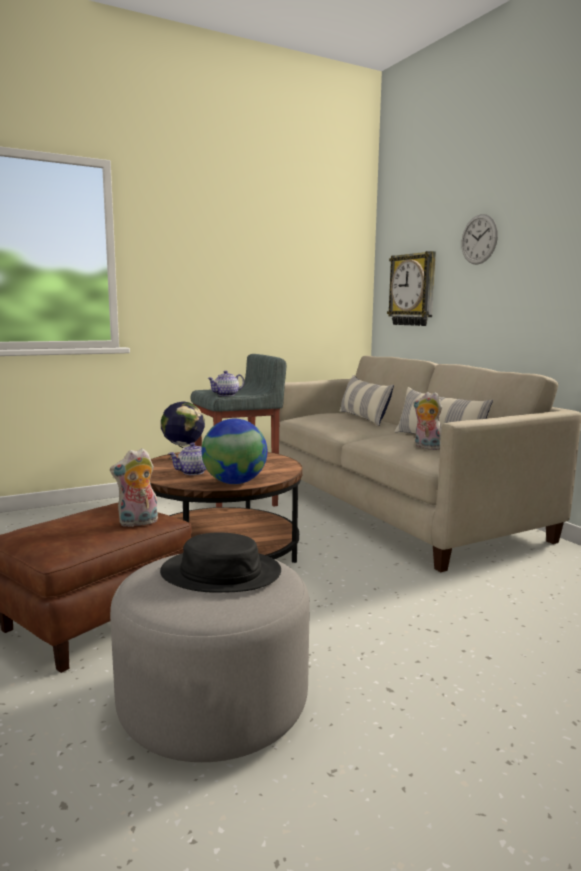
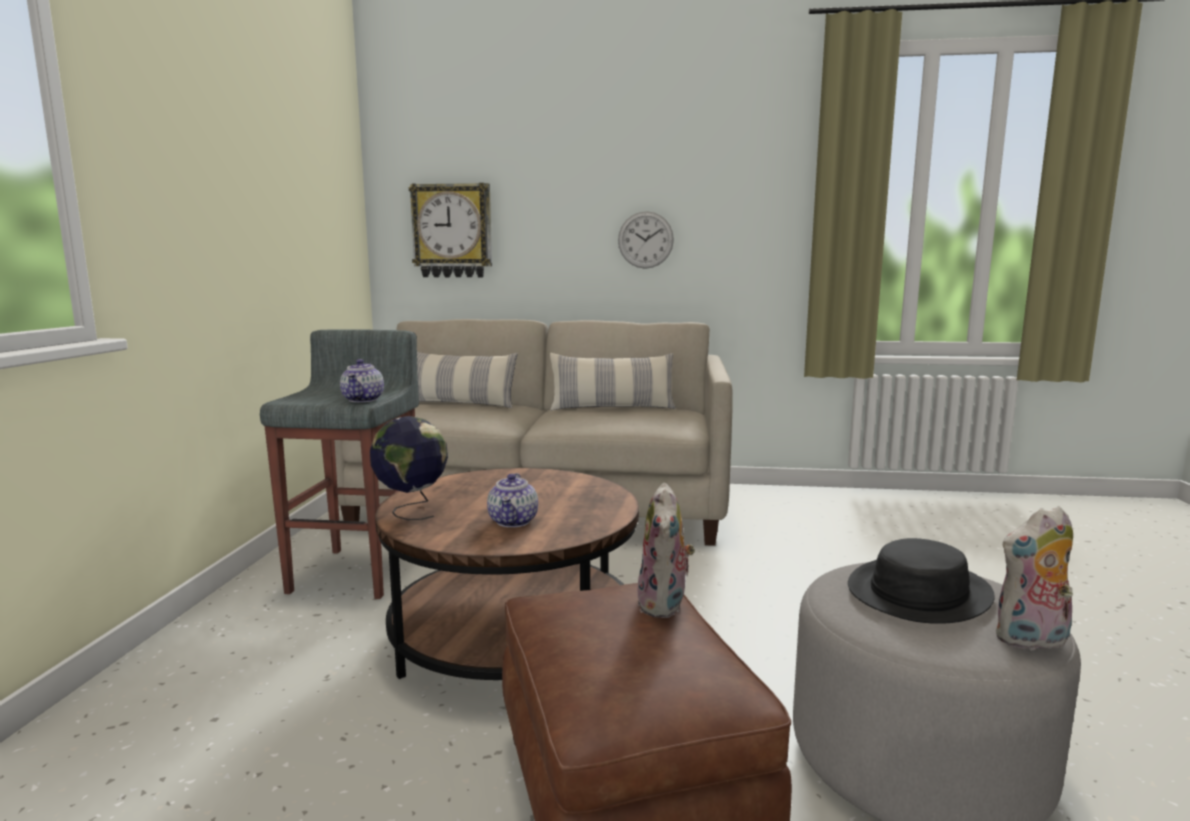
camera: 55 degrees left, 0 degrees up
globe [201,419,267,484] -> none
plush toy [413,392,442,450] -> plush toy moved to [995,506,1073,650]
wall clock [461,214,498,265] -> wall clock moved to [618,211,674,269]

